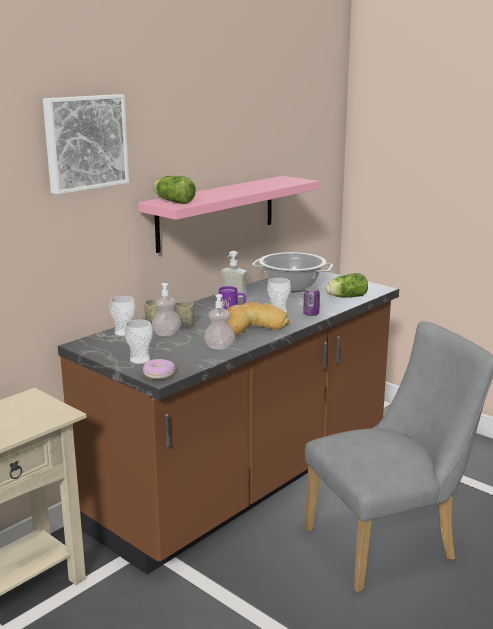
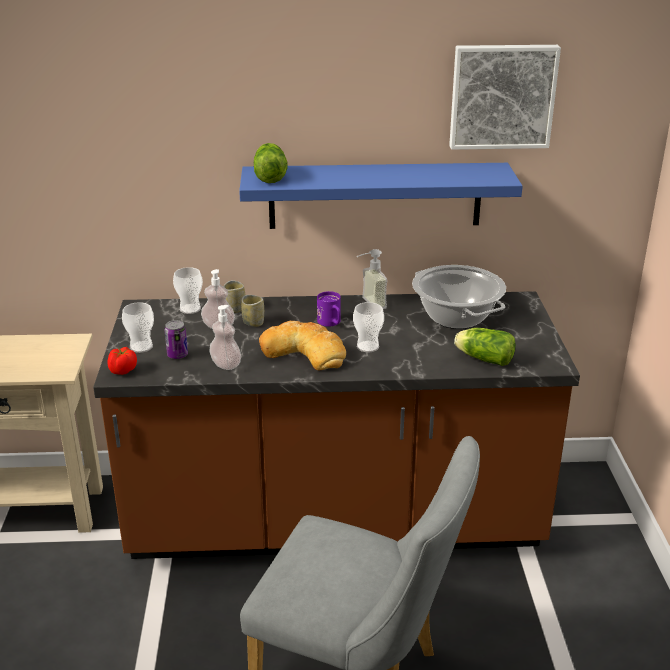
camera: 45 degrees right, 10 degrees up
picture [43,94,129,194] -> picture moved to [449,45,561,150]
pink shelf [138,176,319,253] -> blue shelf [239,163,523,229]
donut [143,359,176,379] -> tomato [107,347,137,375]
can [303,287,320,316] -> can moved to [165,320,188,359]

